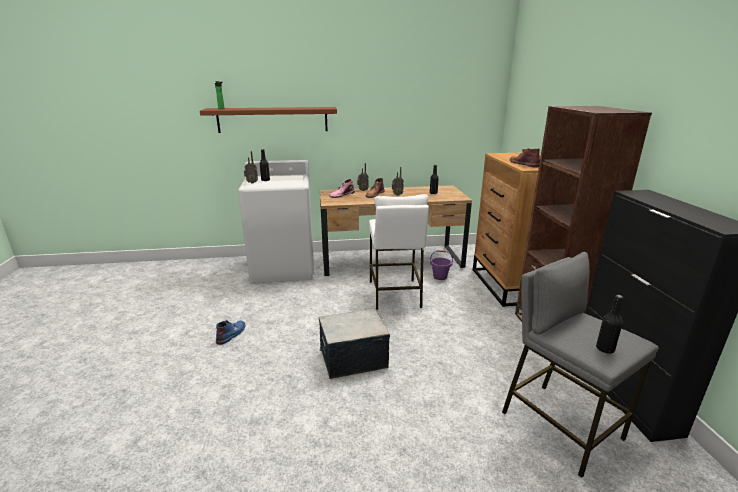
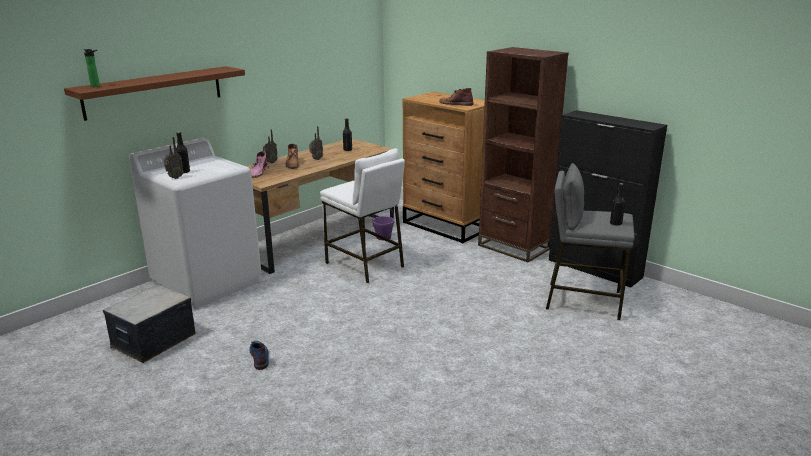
camera: 40 degrees left, 0 degrees up
storage box [319,308,390,379] -> storage box moved to [103,284,196,363]

